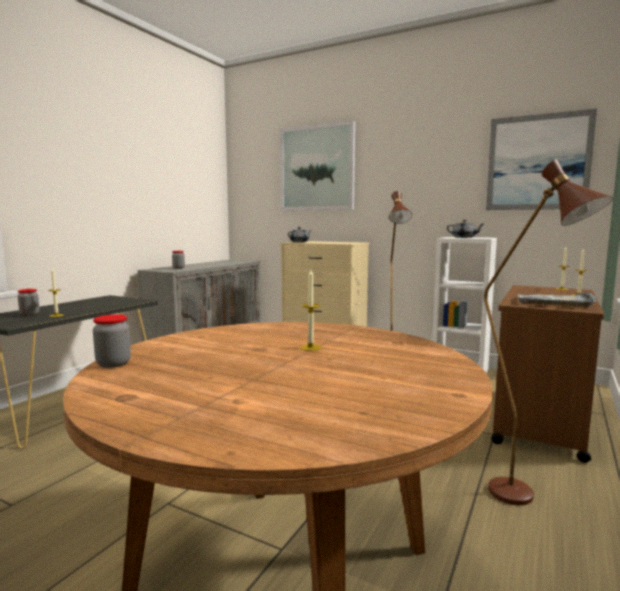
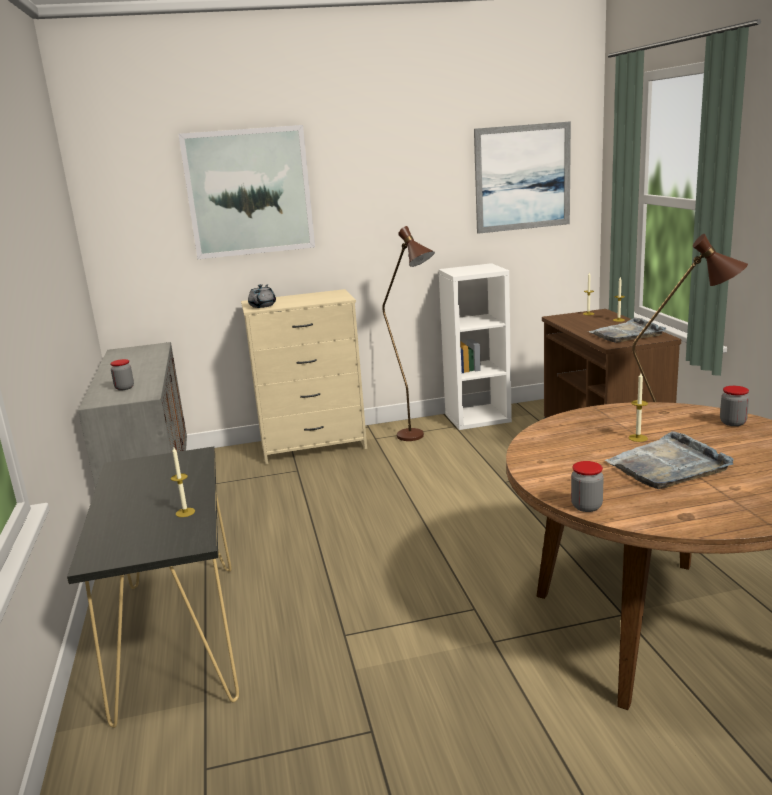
camera: 40 degrees left, 10 degrees up
jar [18,289,40,316] -> jar moved to [720,386,749,426]
grey teapot [447,220,483,238] -> none
none -> grey tray [605,431,734,489]

